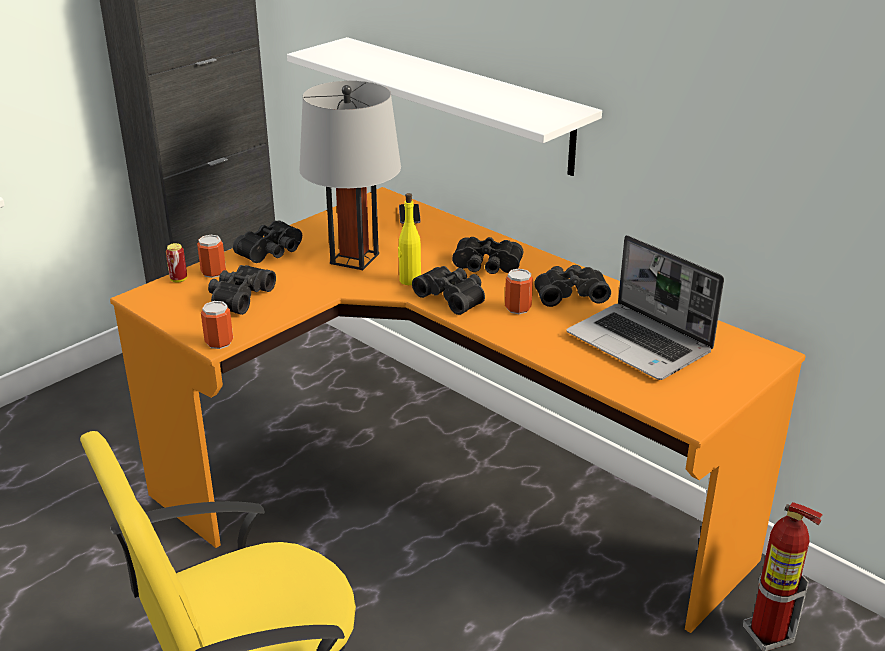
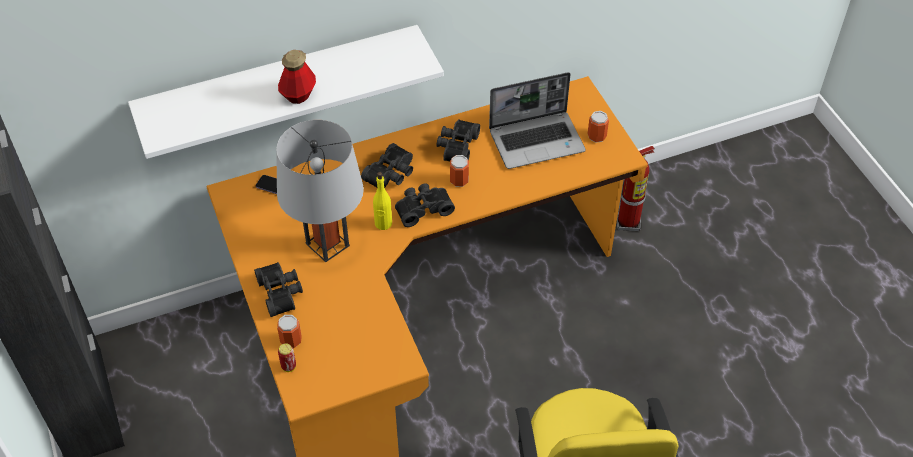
camera: 65 degrees left, 20 degrees up
can [201,301,233,349] -> can moved to [587,111,609,143]
black binoculars [208,265,276,315] -> none
none -> bottle [278,50,316,104]

